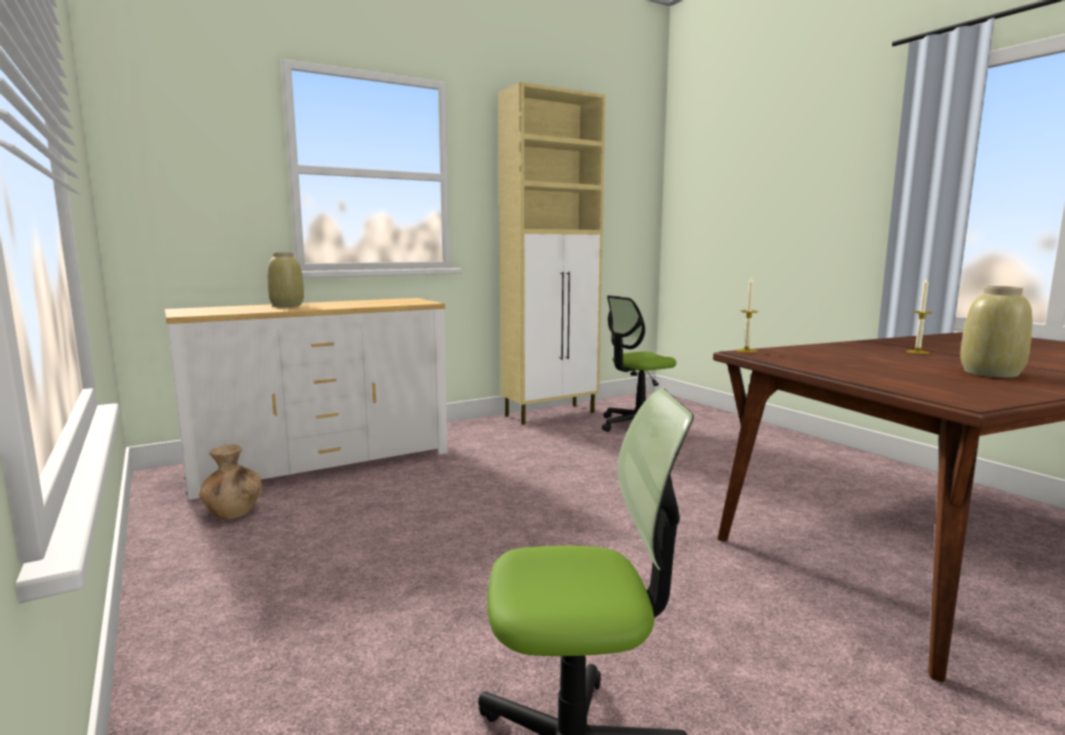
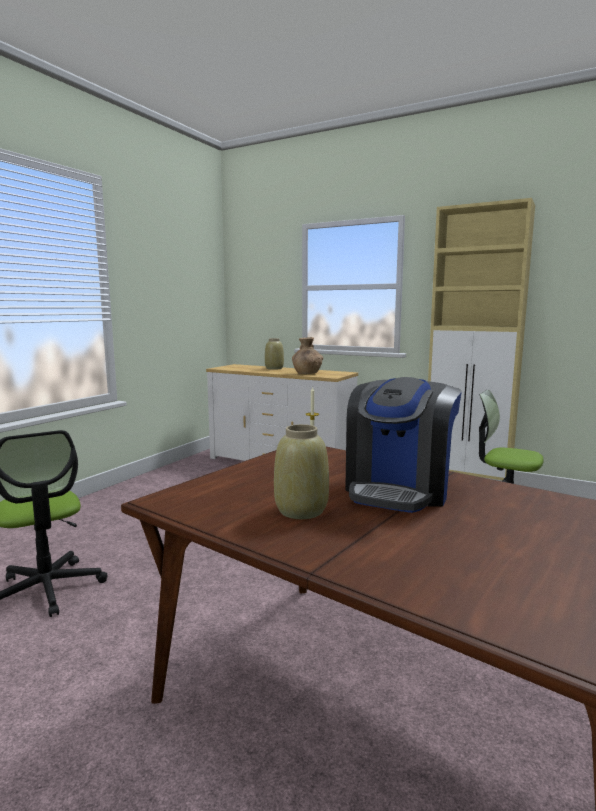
camera: 60 degrees right, 0 degrees up
brown vase [199,444,262,520] -> brown vase moved to [292,337,323,374]
candle [906,278,933,354] -> coffee machine [345,377,462,513]

